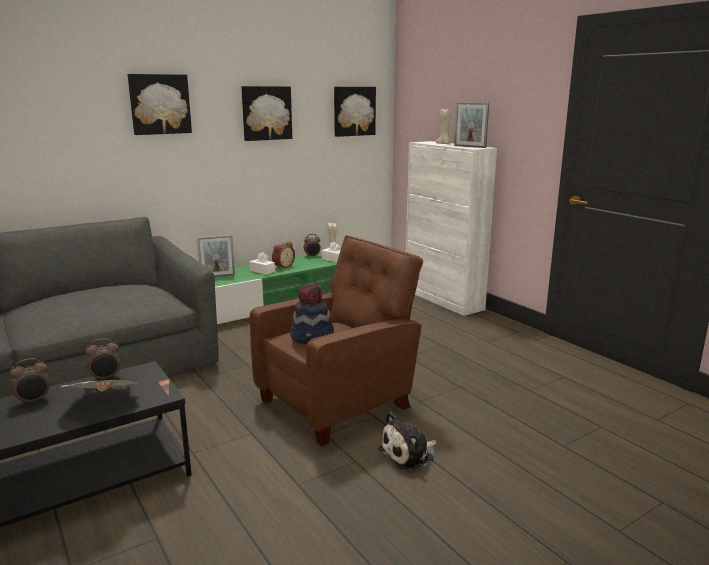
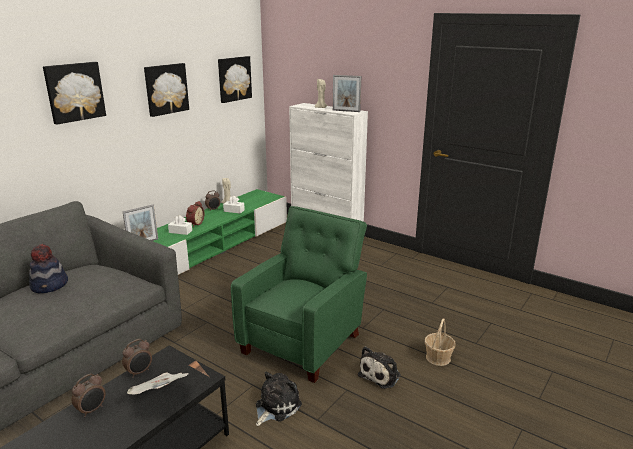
camera: 20 degrees left, 5 degrees up
brown armchair [250,235,423,446] -> green armchair [231,206,367,383]
hat [290,282,334,344] -> hat moved to [29,244,68,293]
none -> plush toy [256,372,302,426]
none -> basket [425,318,456,366]

